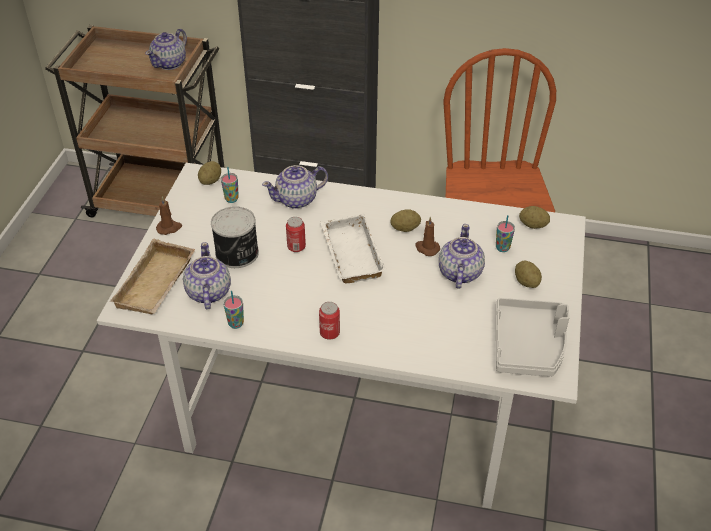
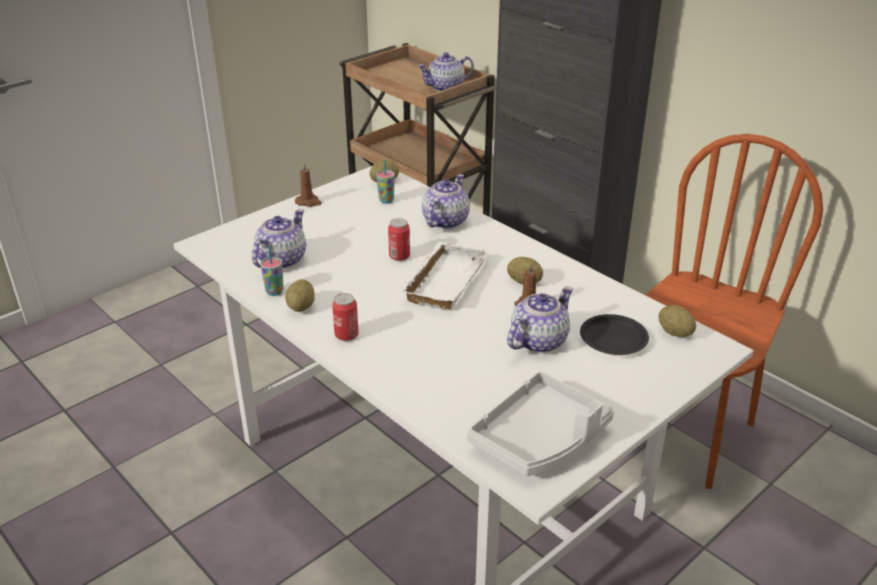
camera: 35 degrees right, 10 degrees down
beige tray [110,239,195,314] -> none
can [211,206,259,268] -> none
teapot [262,165,328,209] -> teapot turned 105 degrees clockwise [422,174,470,229]
cup [496,215,515,252] -> black plate [580,314,649,355]
potato [515,261,542,288] -> potato moved to [285,279,315,312]

